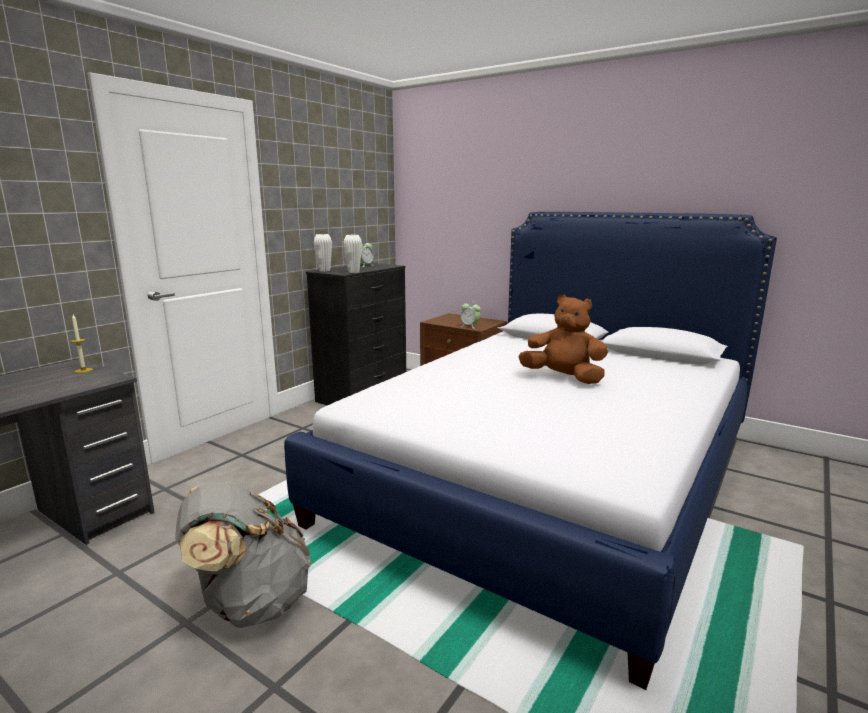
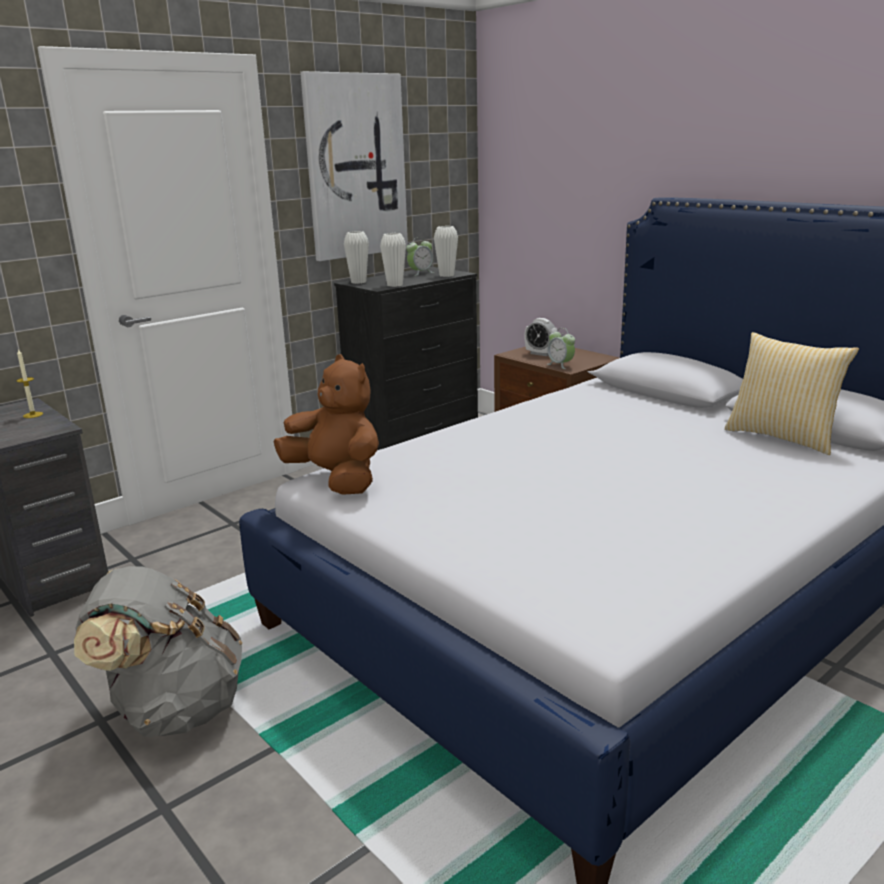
camera: 15 degrees right, 5 degrees up
brown plush toy [518,294,608,384] -> brown plush toy moved to [274,354,379,495]
none -> picture [300,71,408,261]
none -> white vase [434,226,458,277]
none -> alarm clock [525,318,558,356]
none -> pillow [725,332,859,455]

